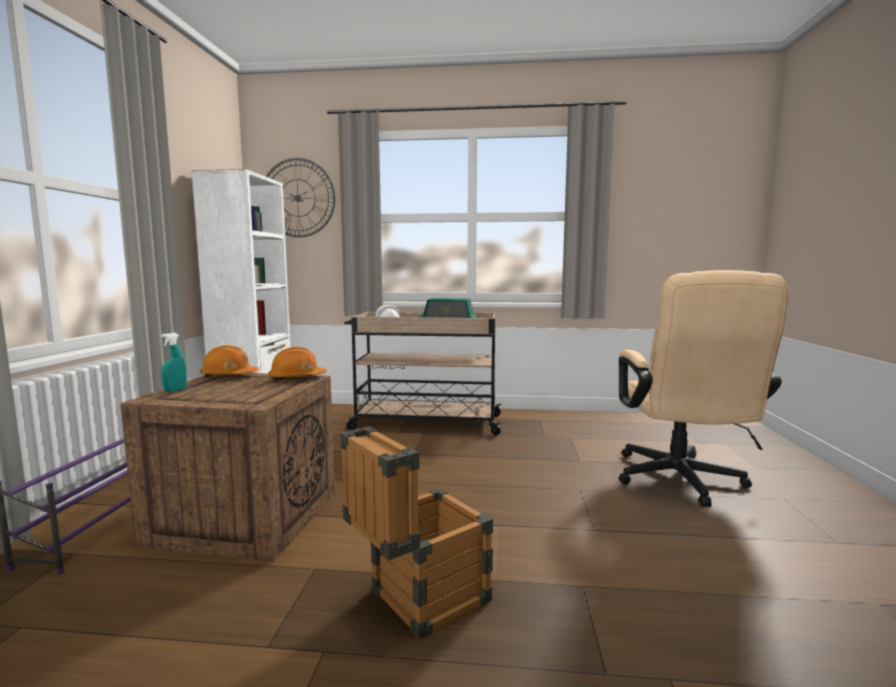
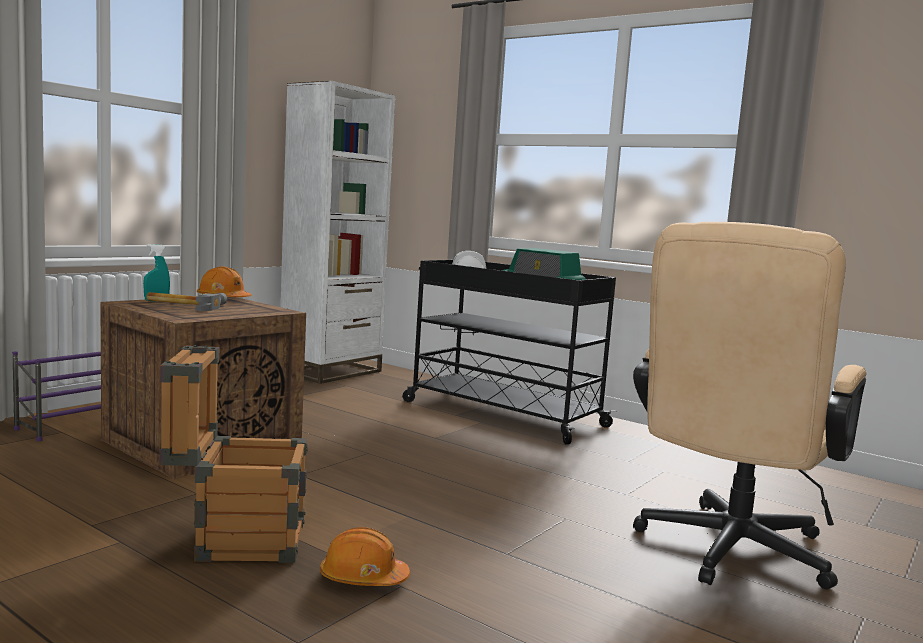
camera: 30 degrees right, 0 degrees up
wall clock [266,158,335,237] -> none
orange hard hat [268,347,327,381] -> orange hard hat moved to [320,527,410,586]
beige cart [344,312,502,435] -> black cart [403,260,616,445]
none -> hammer [147,292,227,311]

